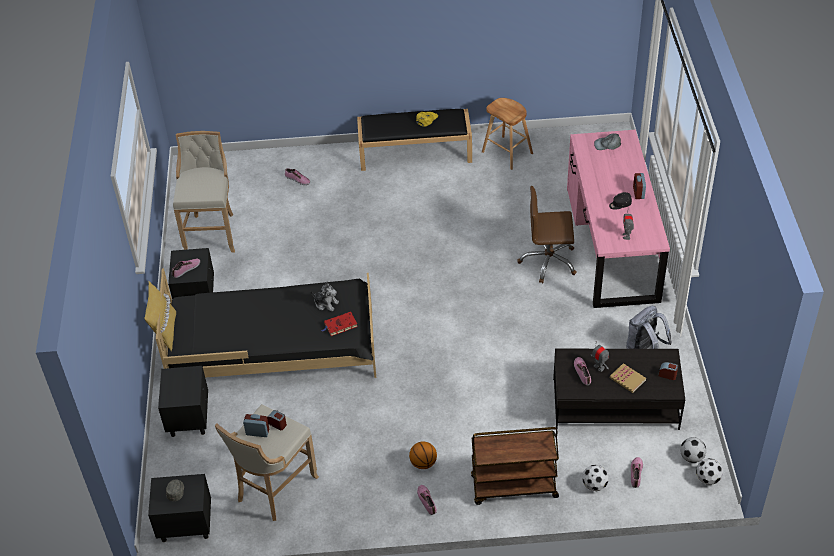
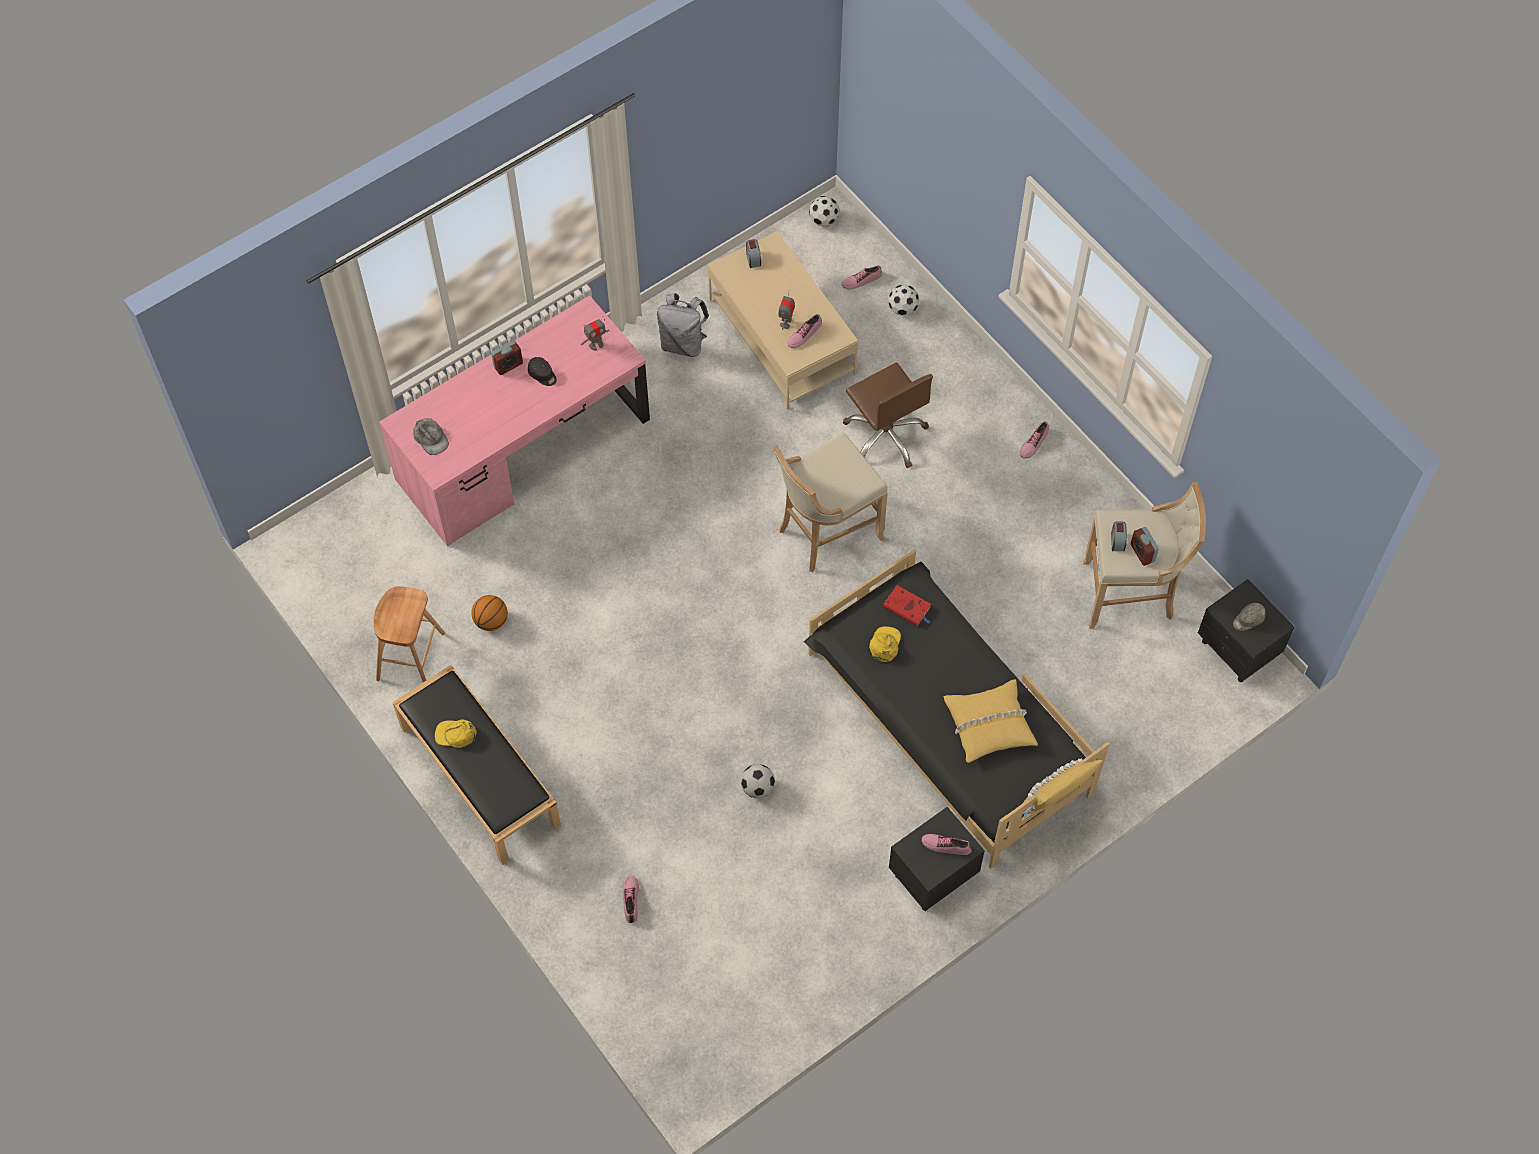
camera: 125 degrees left, 15 degrees up
black nightstand [158,366,208,437] -> none
beige stool [173,131,235,253] -> beige stool moved to [774,433,888,572]
plush toy [310,281,339,312] -> yellow cap [869,626,901,662]
basketball [409,441,437,469] -> basketball moved to [471,595,508,631]
brown cart [471,427,559,505] -> none
brown office chair [517,186,577,283] -> brown office chair moved to [843,362,933,468]
black coffee table [553,349,685,430] -> beige coffee table [707,231,858,409]
book [610,363,646,393] -> none
football [680,437,706,463] -> football moved to [741,764,775,799]
none -> yellow pillow [943,679,1038,763]

